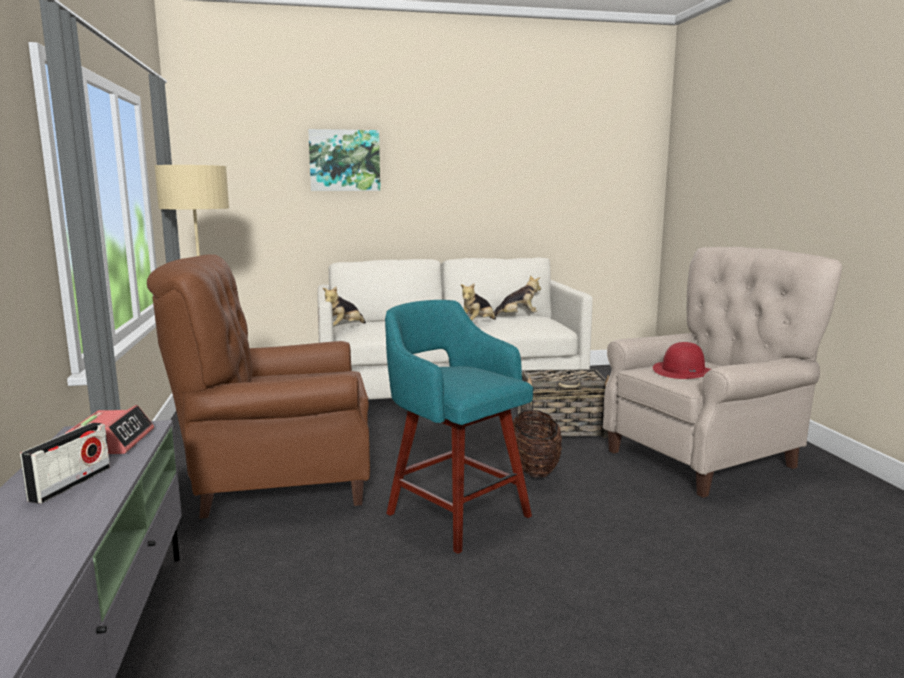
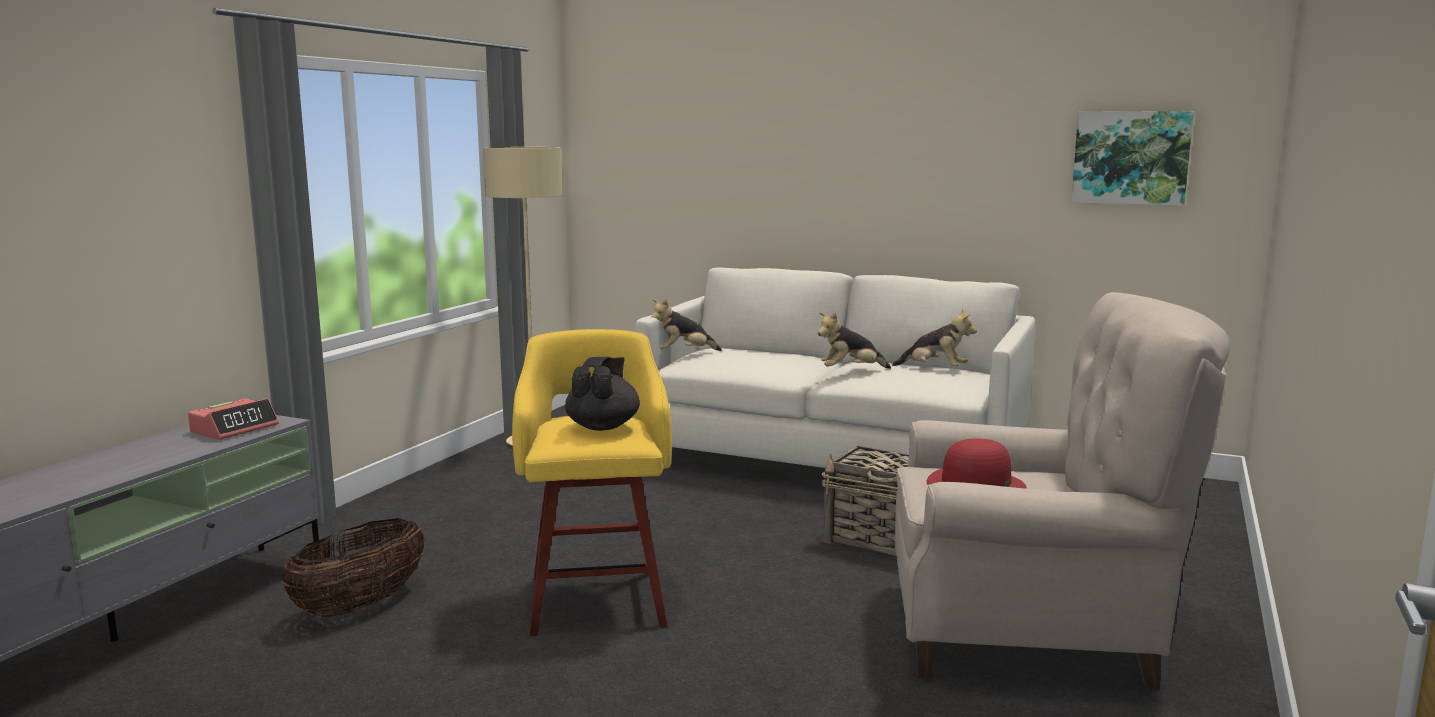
camera: 35 degrees right, 0 degrees up
radio [20,422,110,504] -> none
brown armchair [147,255,370,519] -> none
picture [308,129,380,191] -> picture moved to [1071,111,1194,206]
turquoise stool [385,300,533,554] -> yellow stool [512,329,672,637]
basket [513,410,562,477] -> basket moved to [283,518,425,617]
none -> black teapot [565,357,640,431]

